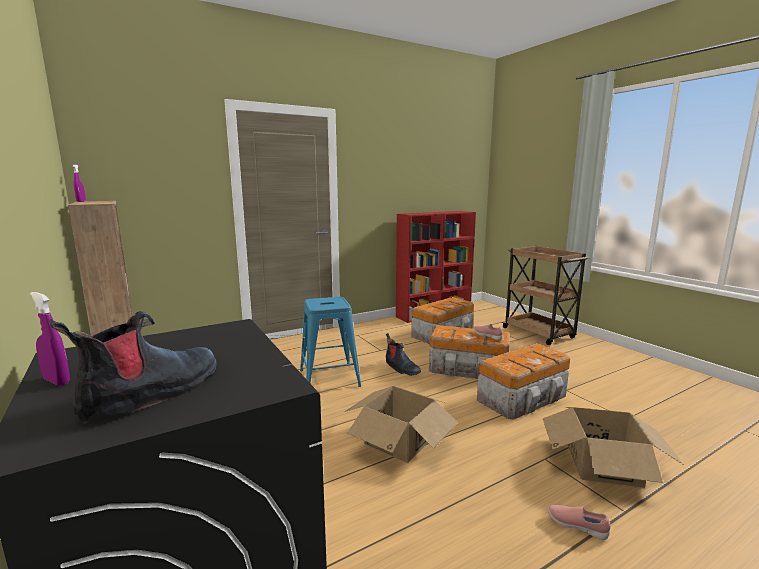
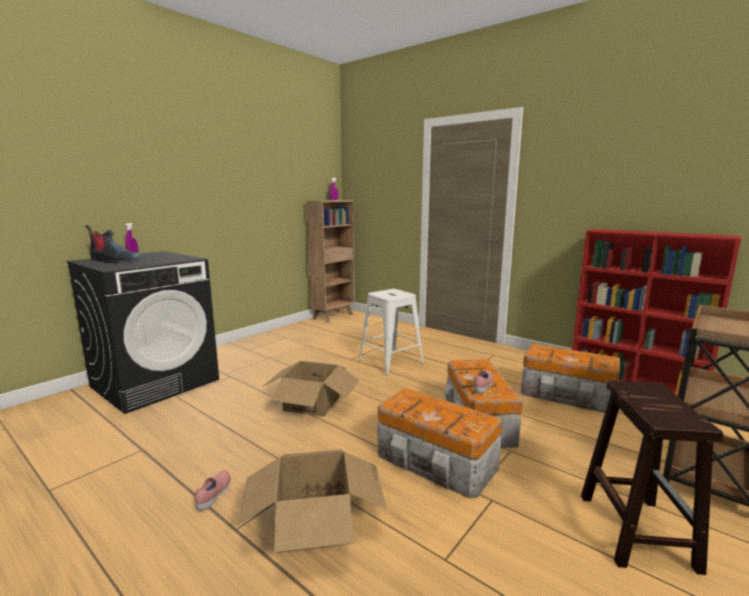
camera: 70 degrees right, 0 degrees up
blue stool [300,297,361,387] -> white stool [359,289,424,375]
boot [386,333,421,376] -> none
none -> brown stool [581,381,724,575]

